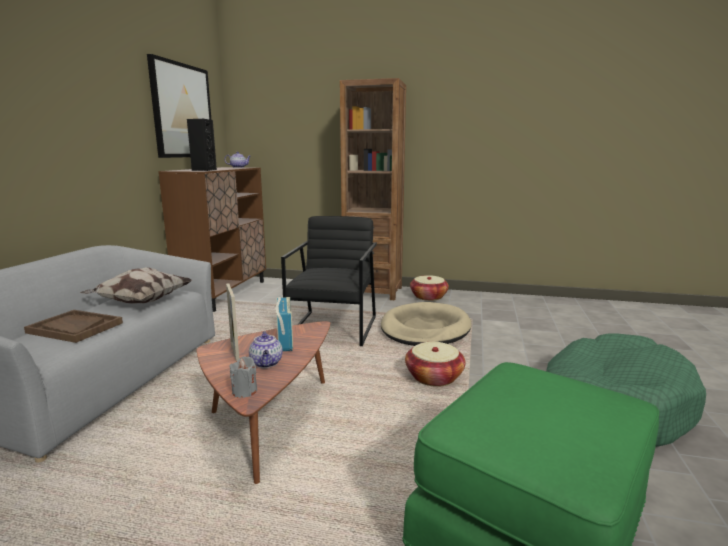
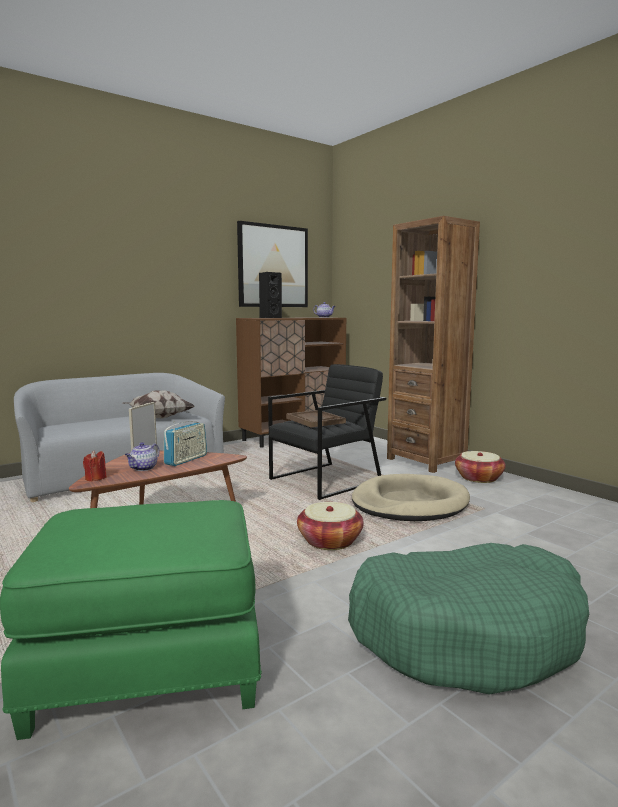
camera: 40 degrees right, 5 degrees down
brown tray [24,310,123,343] -> brown tray moved to [286,410,346,428]
grey candle [229,356,257,398] -> red candle [83,451,107,481]

